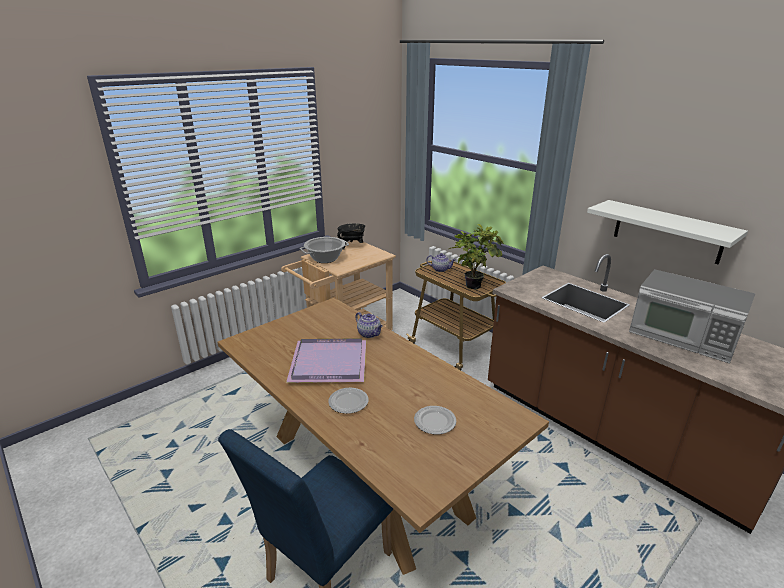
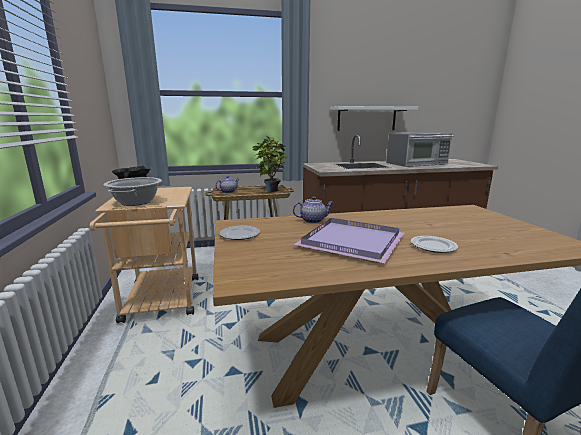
camera: 60 degrees left, 10 degrees down
plate [414,406,456,434] -> plate moved to [220,226,260,240]

